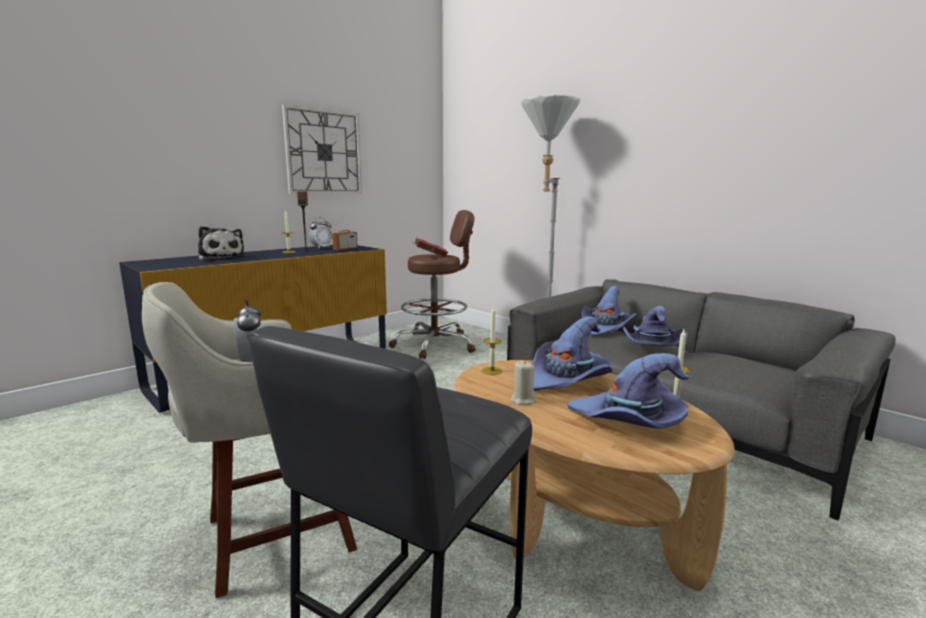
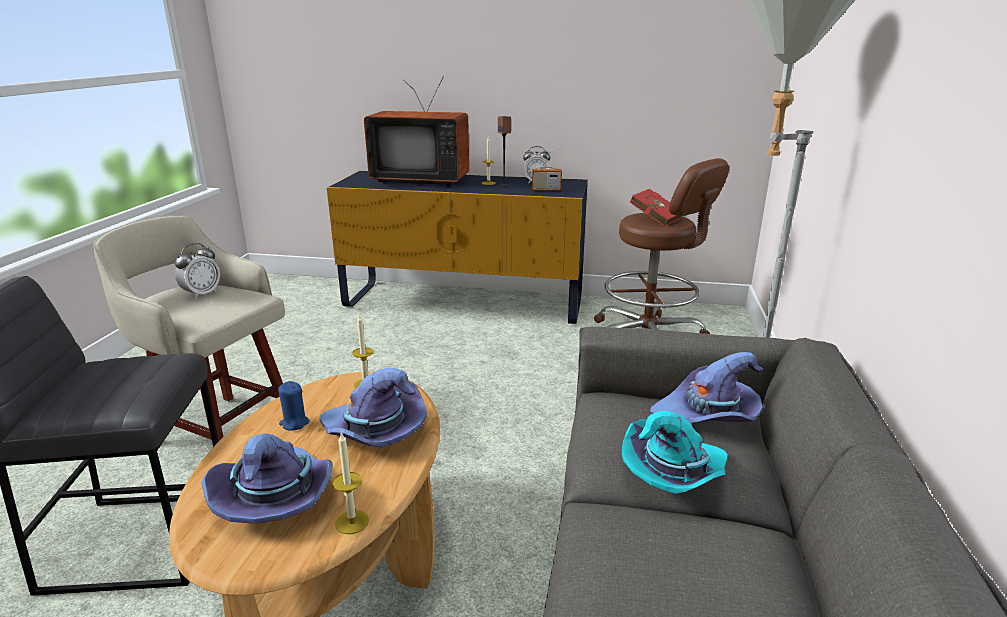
camera: 55 degrees right, 10 degrees up
plush toy [198,226,244,260] -> television [364,76,469,186]
wall clock [282,104,362,194] -> none
beige candle [511,362,537,405] -> blue candle [278,381,310,431]
purple hat [622,306,688,346] -> turquoise hat [622,411,728,494]

